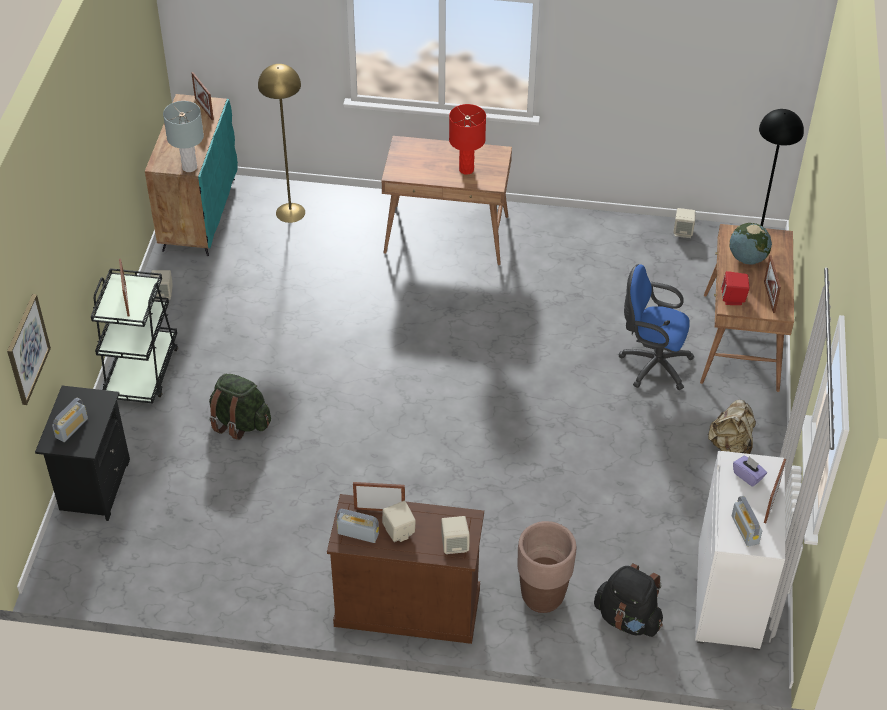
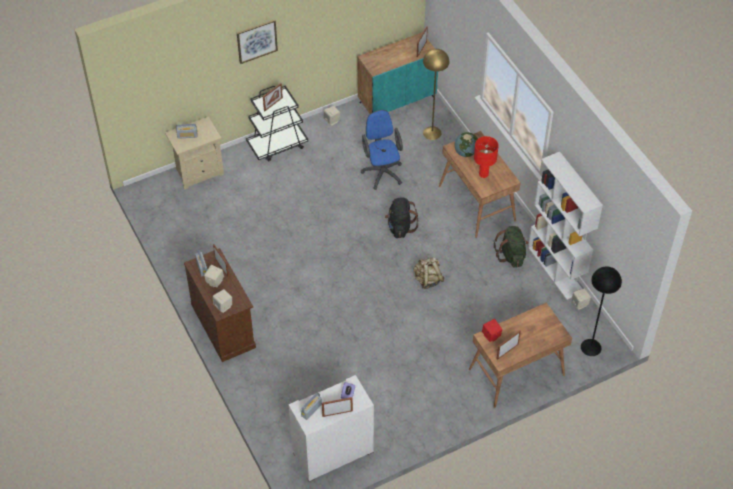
camera: 55 degrees right, 5 degrees up
picture [7,294,51,405] -> picture moved to [237,19,278,64]
black nightstand [35,386,130,521] -> beige nightstand [165,117,224,190]
grey table lamp [163,101,204,172] -> none
green backpack [209,374,271,440] -> green backpack moved to [494,226,529,267]
brown planter [517,521,576,613] -> none
black backpack [594,563,663,637] -> black backpack moved to [385,197,419,238]
blue office chair [618,264,694,390] -> blue office chair moved to [361,110,403,190]
beige backpack [708,400,756,454] -> beige backpack moved to [414,257,444,289]
globe [729,223,772,265] -> globe moved to [454,132,478,157]
none -> white bookcase [528,152,603,300]

